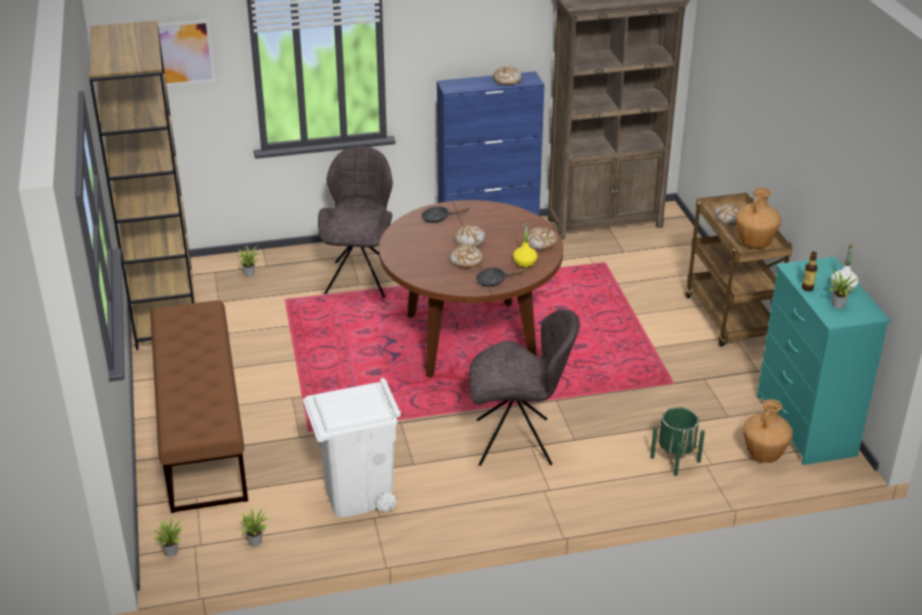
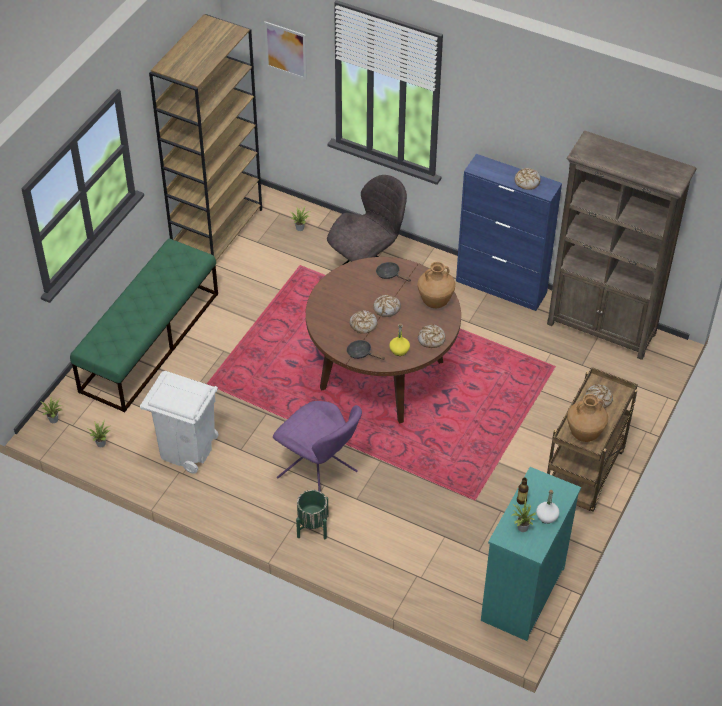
camera: 40 degrees right, 15 degrees up
brown bench [151,300,248,513] -> green bench [70,239,218,413]
grey chair [469,309,580,466] -> purple chair [273,401,362,492]
green planter [650,407,705,476] -> green planter moved to [296,490,329,539]
brown vase [743,399,793,463] -> brown vase moved to [417,262,456,308]

